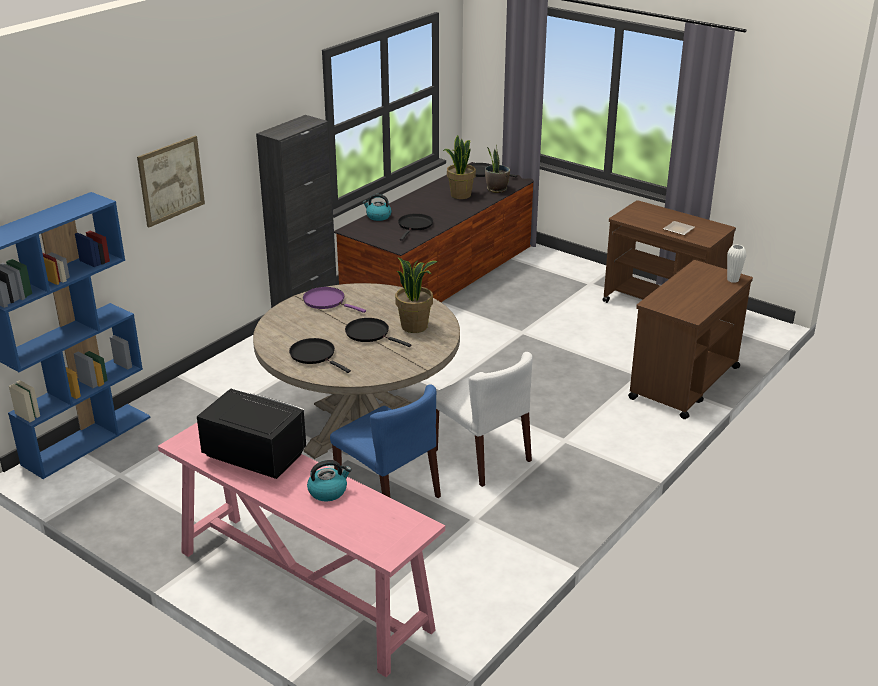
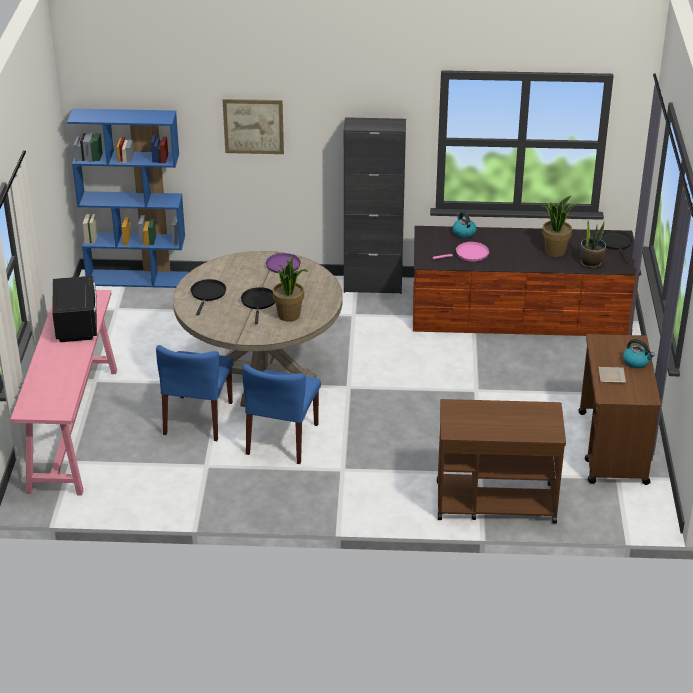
camera: 55 degrees right, 5 degrees up
kettle [307,460,352,501] -> kettle moved to [623,339,655,368]
black frying pan [398,213,433,241] -> pink frying pan [433,242,489,261]
white chair [436,352,533,487] -> blue chair [242,364,321,464]
white vase [727,244,746,283] -> none

